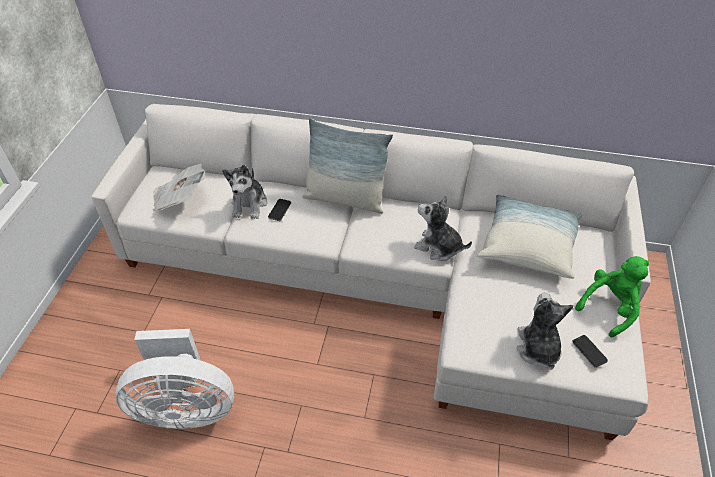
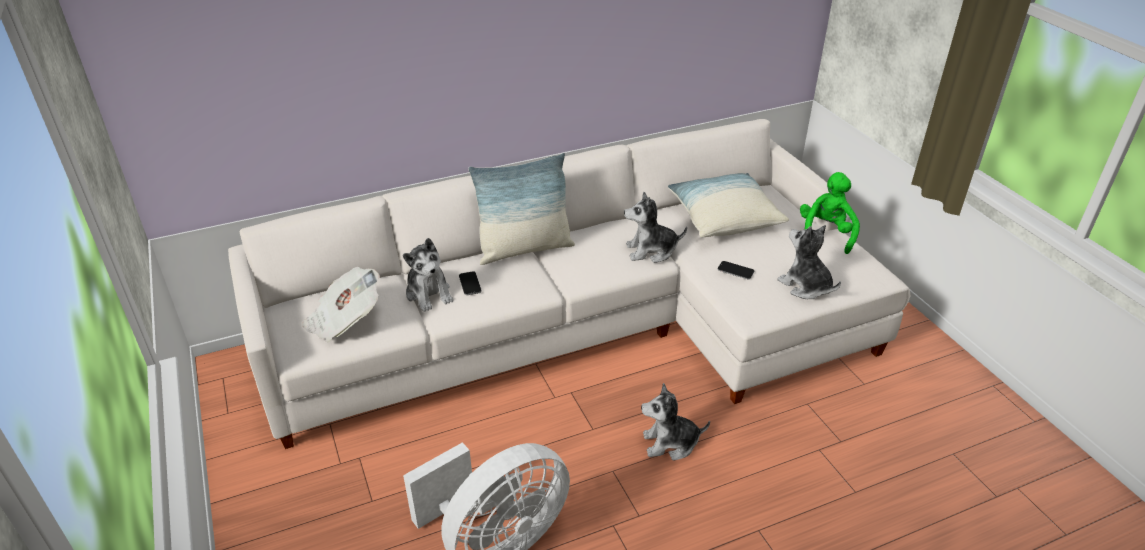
camera: 35 degrees left, 10 degrees down
phone [572,335,608,368] -> phone moved to [717,261,754,279]
none -> plush toy [641,383,710,461]

